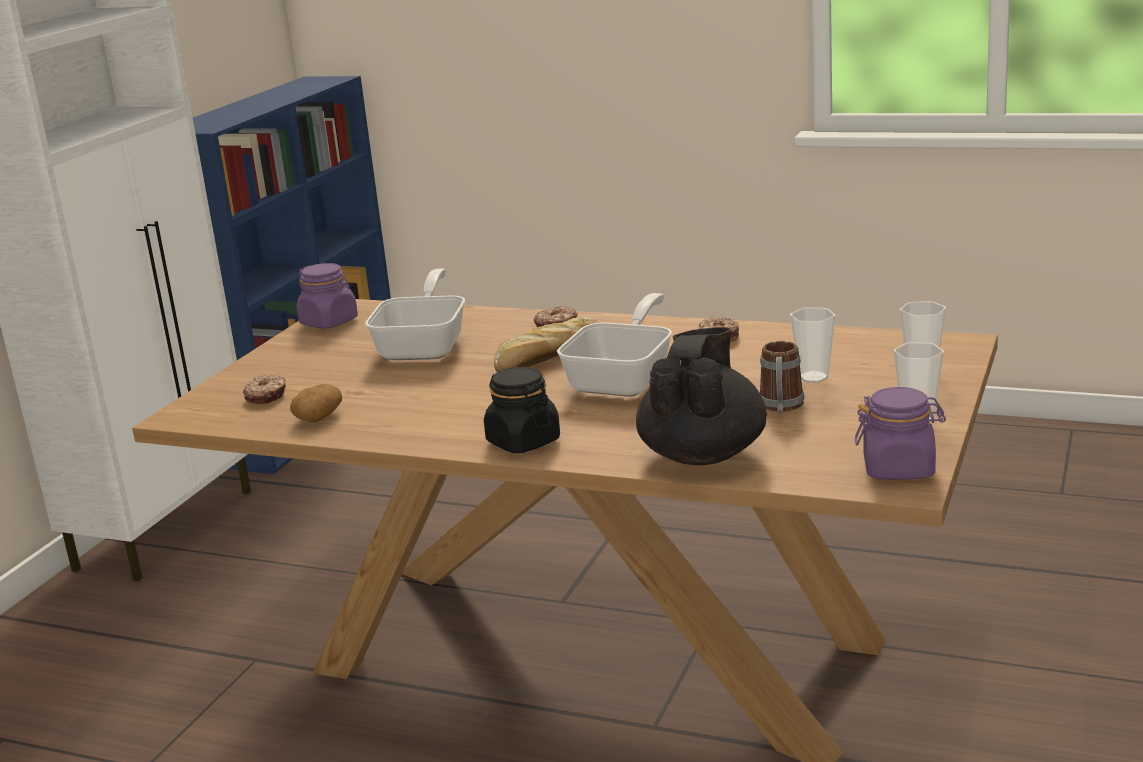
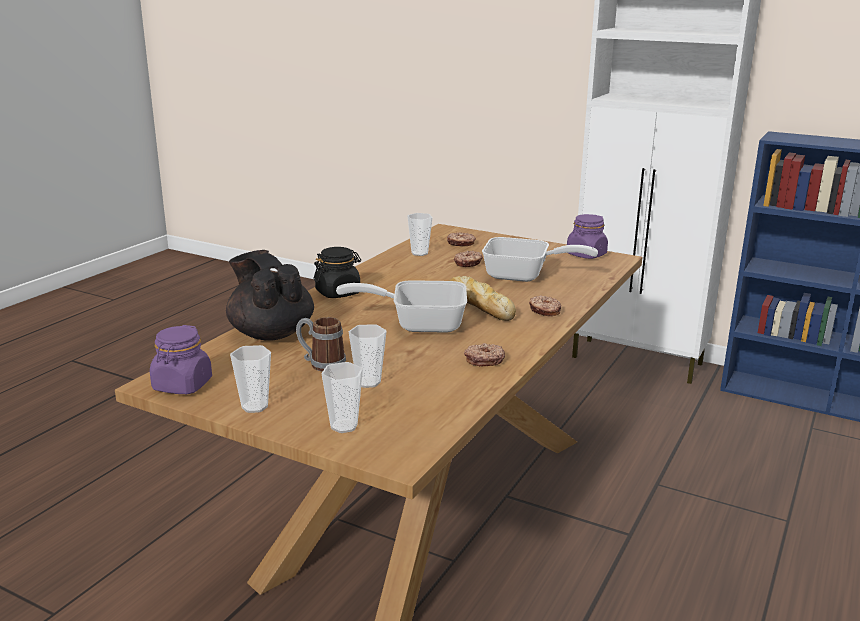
camera: 95 degrees right, 0 degrees up
potato [290,384,342,422] -> cup [407,213,433,256]
frying pan [557,293,672,397] -> frying pan turned 150 degrees clockwise [336,280,467,332]
black teapot [636,327,767,465] -> black teapot turned 150 degrees counterclockwise [226,250,314,341]
none -> donut [454,251,483,267]

